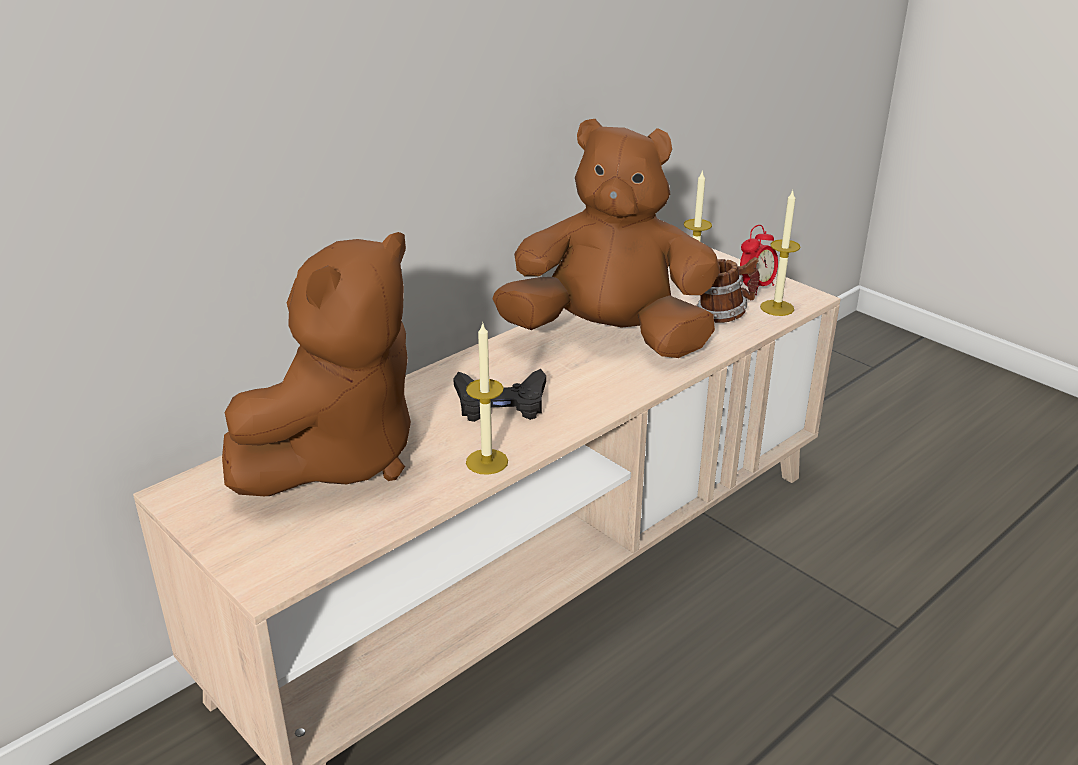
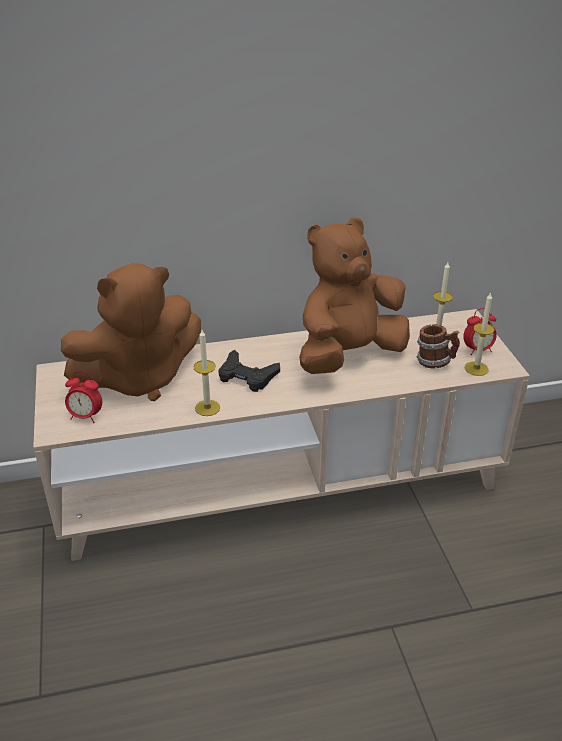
camera: 30 degrees right, 5 degrees up
brown plush toy [492,119,720,358] -> brown plush toy turned 75 degrees counterclockwise [299,217,410,374]
none -> alarm clock [65,372,102,423]

